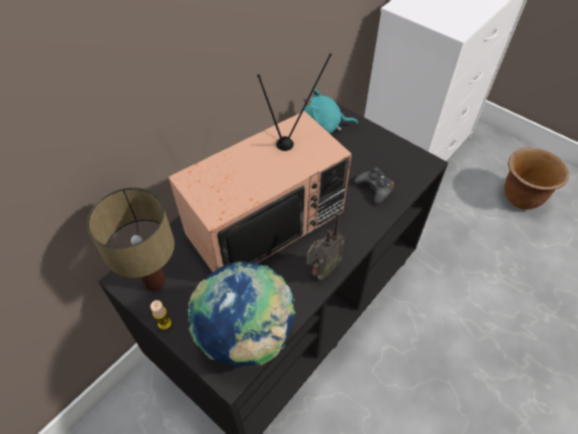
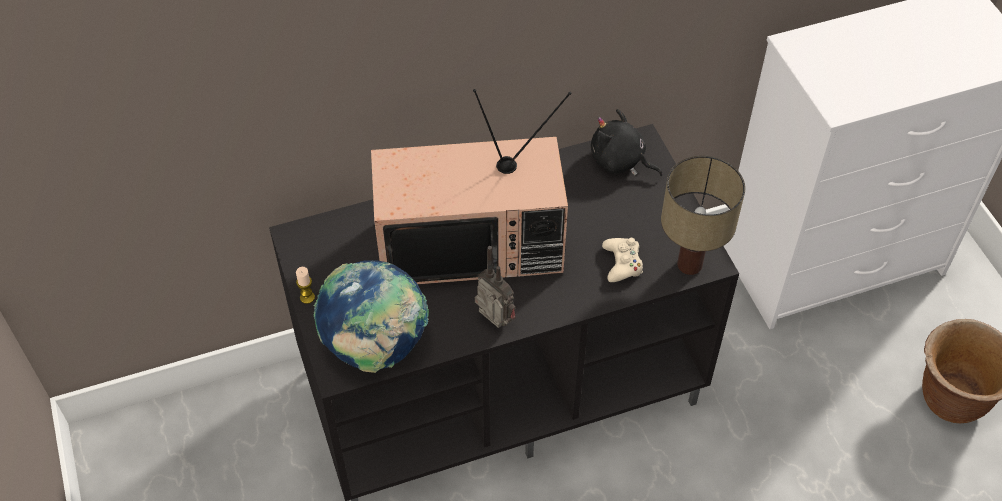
camera: 30 degrees right, 0 degrees up
table lamp [87,188,175,291] -> table lamp moved to [661,156,745,275]
turquoise plush toy [303,89,358,133] -> black plush toy [591,109,663,176]
radio [307,212,345,280] -> radio turned 120 degrees counterclockwise [475,246,516,328]
black game controller [355,167,395,204] -> beige game controller [602,238,643,282]

